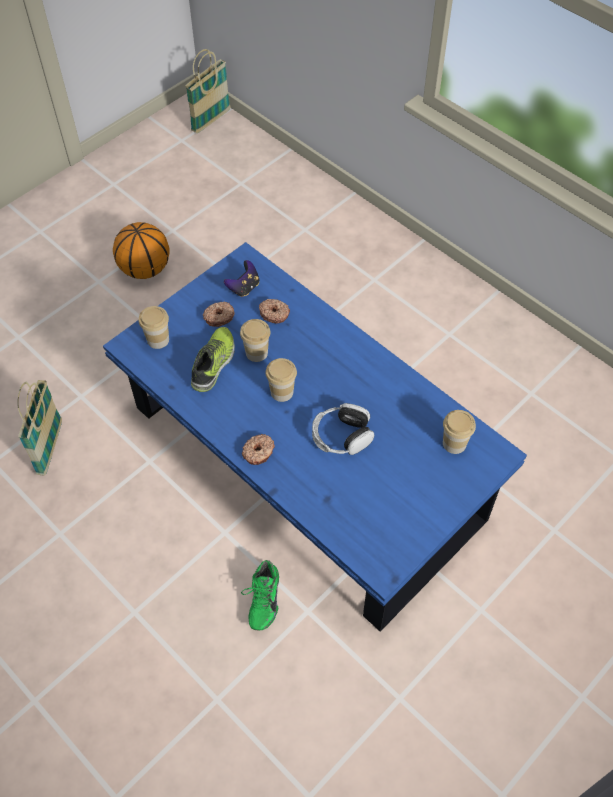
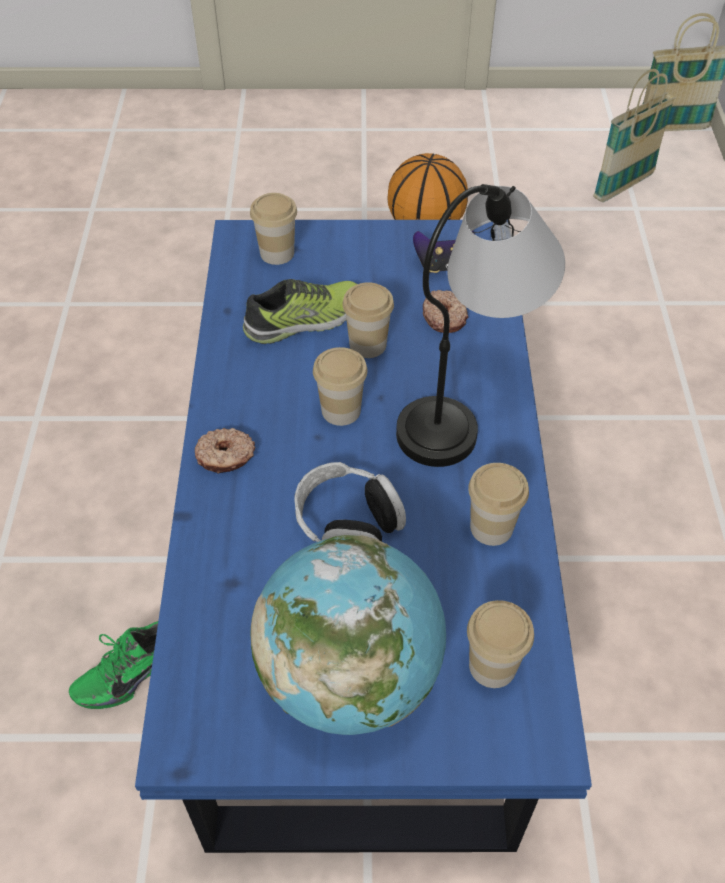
camera: 45 degrees right, 5 degrees down
basket [17,380,62,476] -> basket moved to [593,69,676,202]
donut [203,301,235,327] -> none
none -> globe [251,535,446,735]
none -> table lamp [396,184,565,467]
none -> cup [468,463,529,546]

